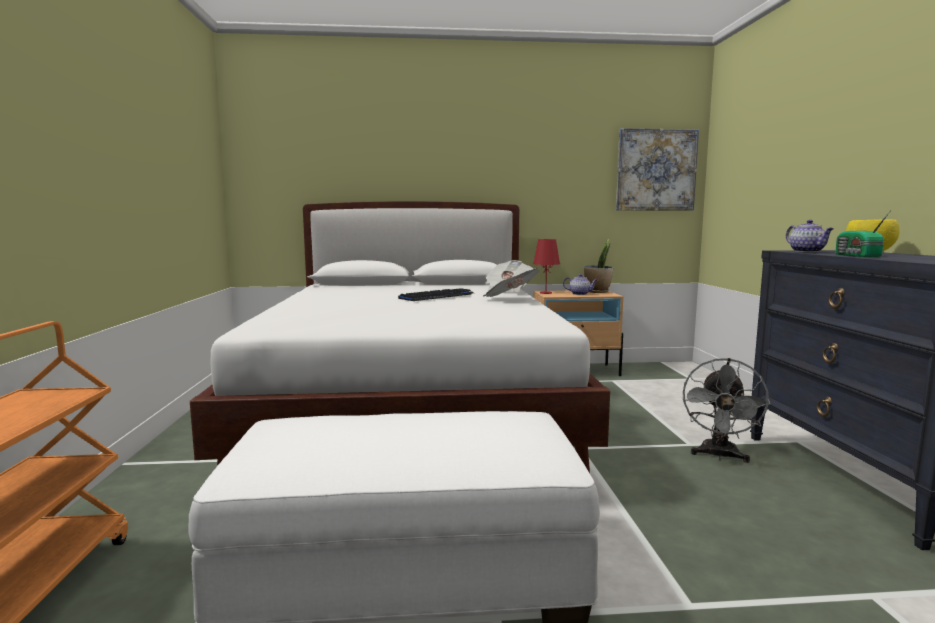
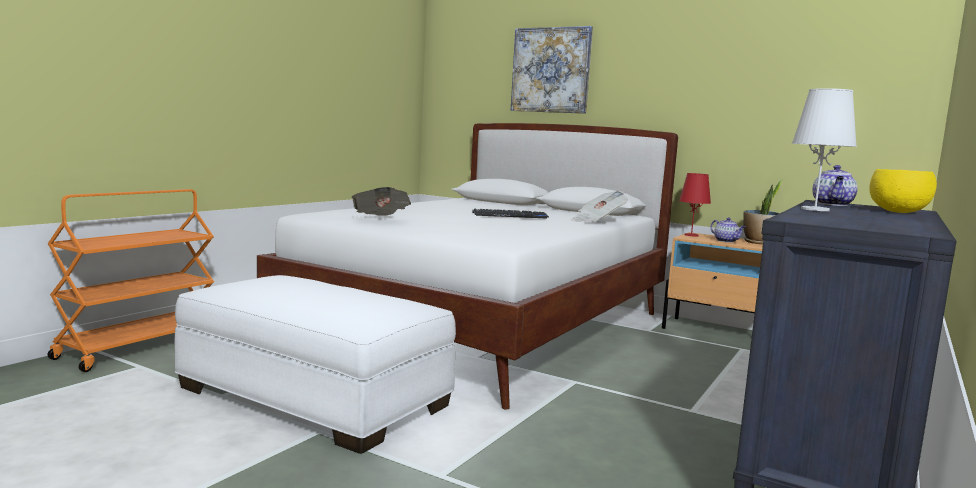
camera: 35 degrees right, 0 degrees up
newspaper [483,268,540,297] -> newspaper moved to [352,187,411,216]
picture [616,128,699,211] -> picture moved to [510,26,593,114]
grey fan [683,358,770,463] -> none
radio [835,210,891,257] -> white table lamp [792,88,857,211]

